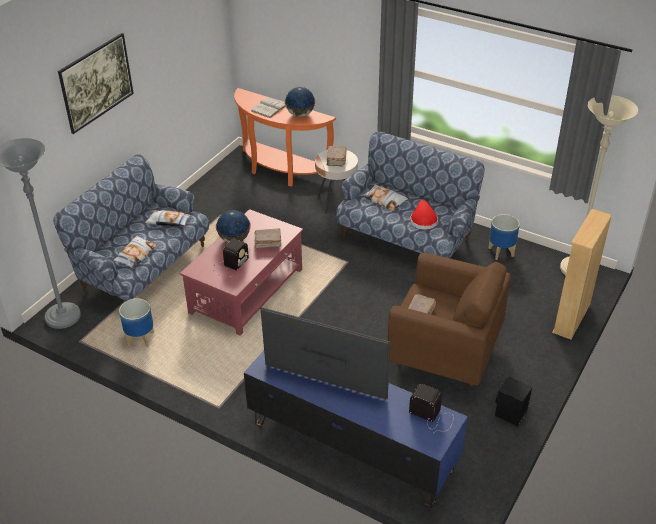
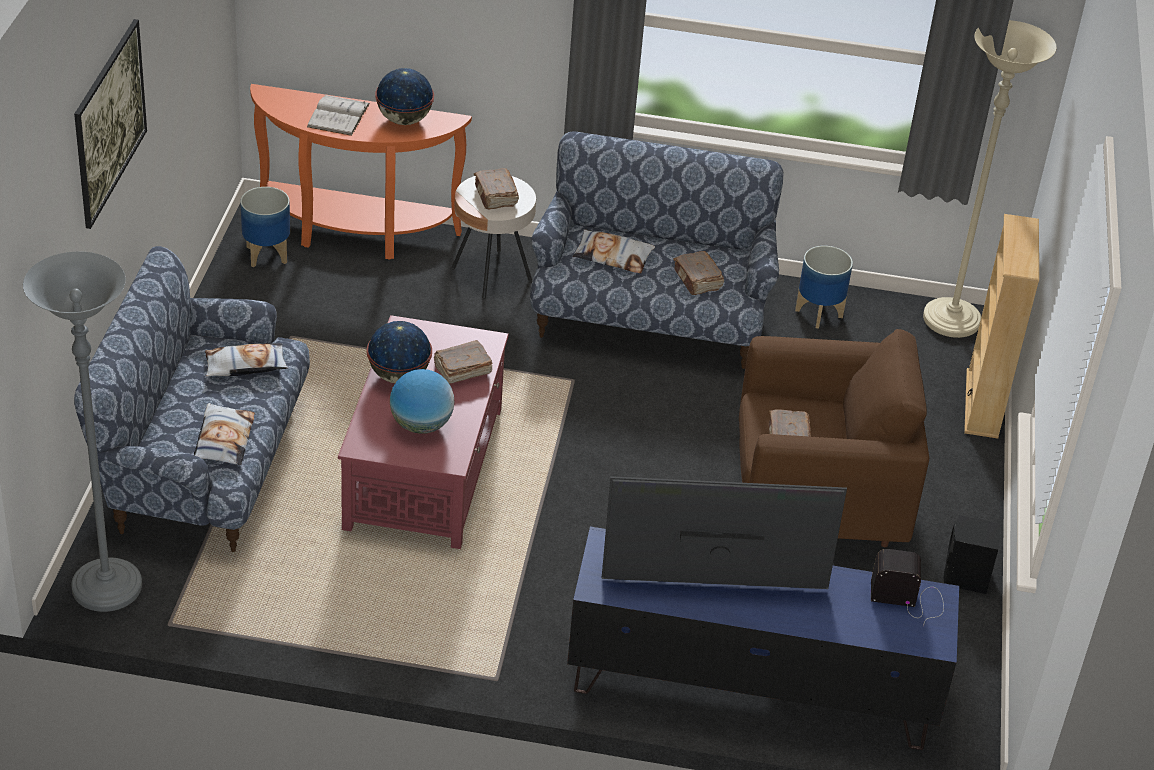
camera: 25 degrees left, 0 degrees up
planter [119,298,154,347] -> planter moved to [240,187,290,267]
radio [212,239,249,277] -> globe [390,369,454,434]
red hat [410,200,438,230] -> brown book [673,251,724,295]

